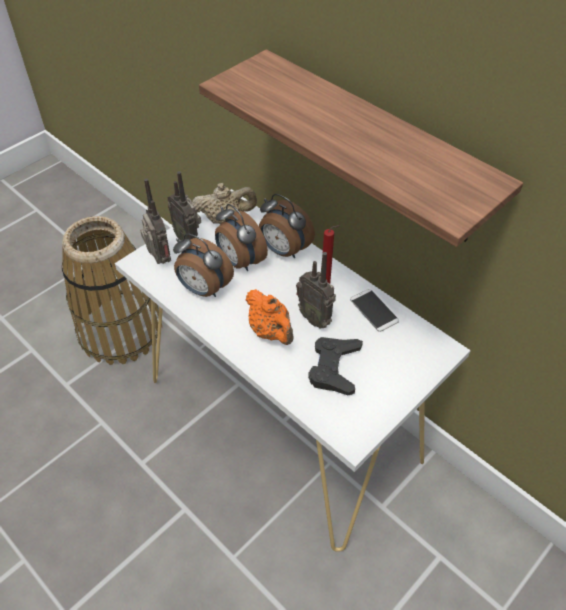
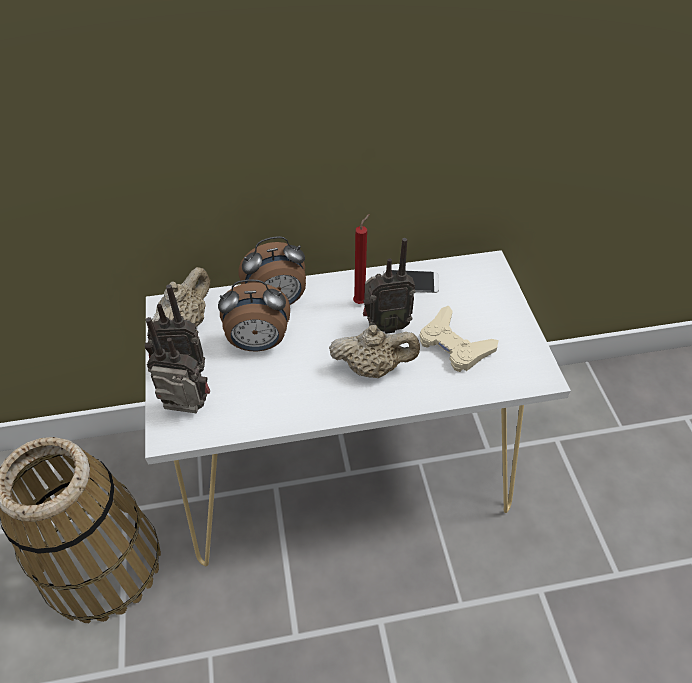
camera: 55 degrees left, 0 degrees up
alarm clock [173,234,234,297] -> none
shelf [199,49,523,247] -> none
orange teapot [246,289,294,345] -> beige teapot [329,325,420,378]
black game controller [308,337,363,395] -> beige game controller [420,306,499,372]

